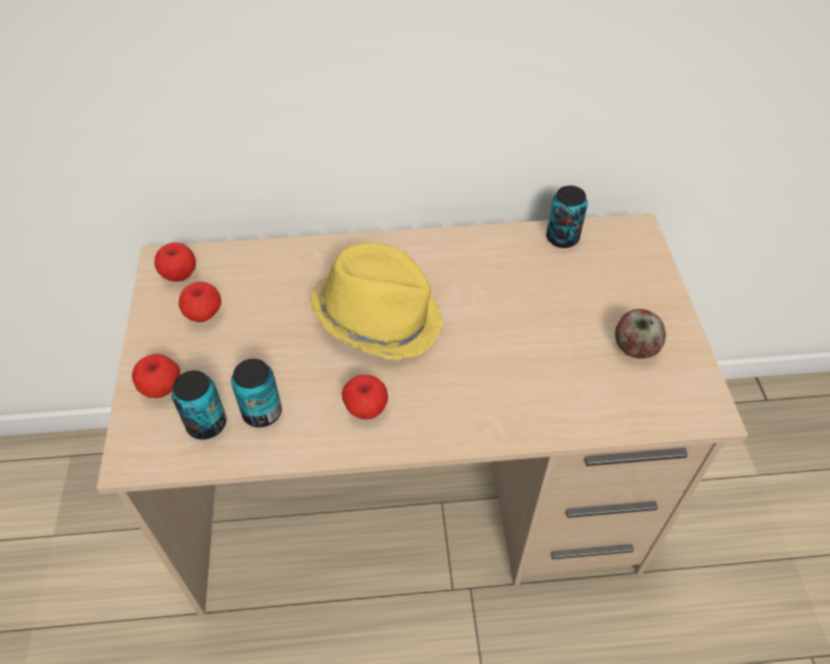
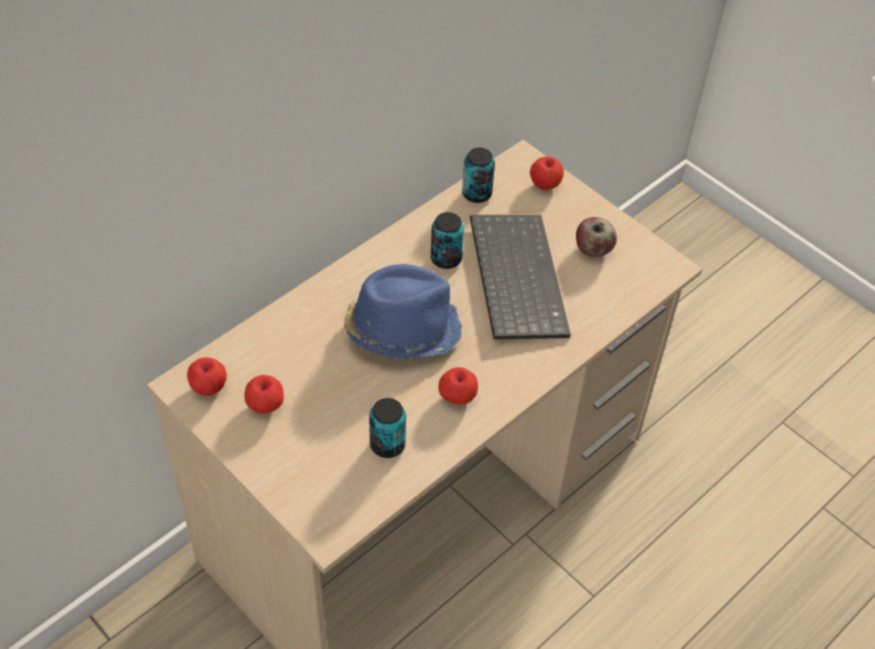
camera: 40 degrees left, 0 degrees up
apple [132,354,180,398] -> apple moved to [530,157,564,190]
can [172,371,227,440] -> can moved to [431,212,464,269]
yellow hat [310,243,444,360] -> blue hat [344,264,462,359]
none -> keyboard [470,215,571,339]

